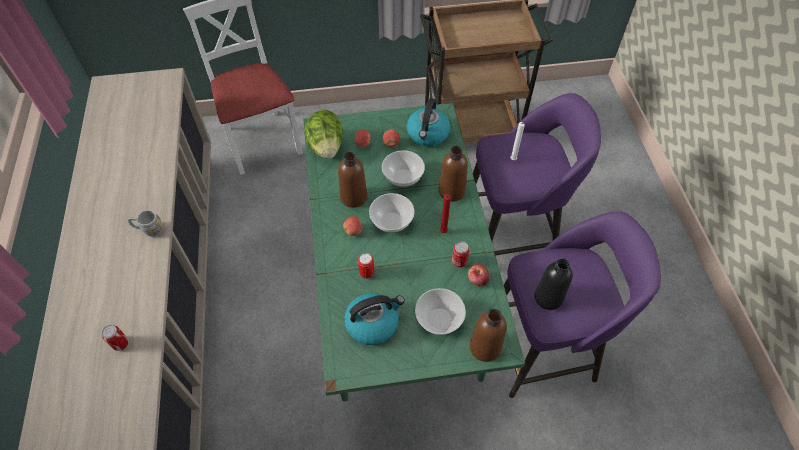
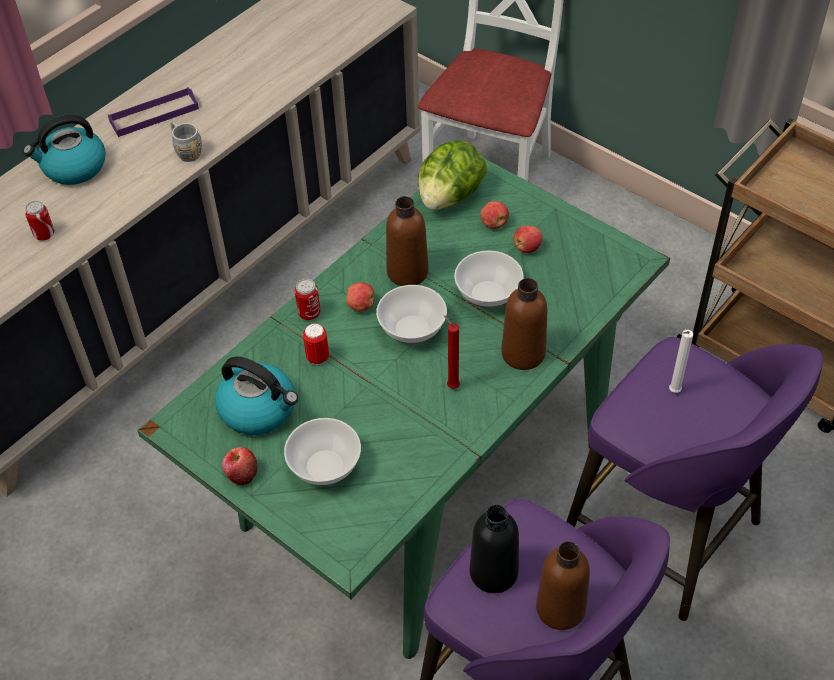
camera: 50 degrees right, 5 degrees down
kettle [407,98,450,147] -> kettle moved to [23,115,106,185]
can [452,241,469,268] -> can moved to [295,279,321,320]
apple [468,264,490,287] -> apple moved to [222,447,258,485]
brown bottle [470,309,507,362] -> brown bottle moved to [536,541,590,630]
none -> purple tray [108,87,199,137]

